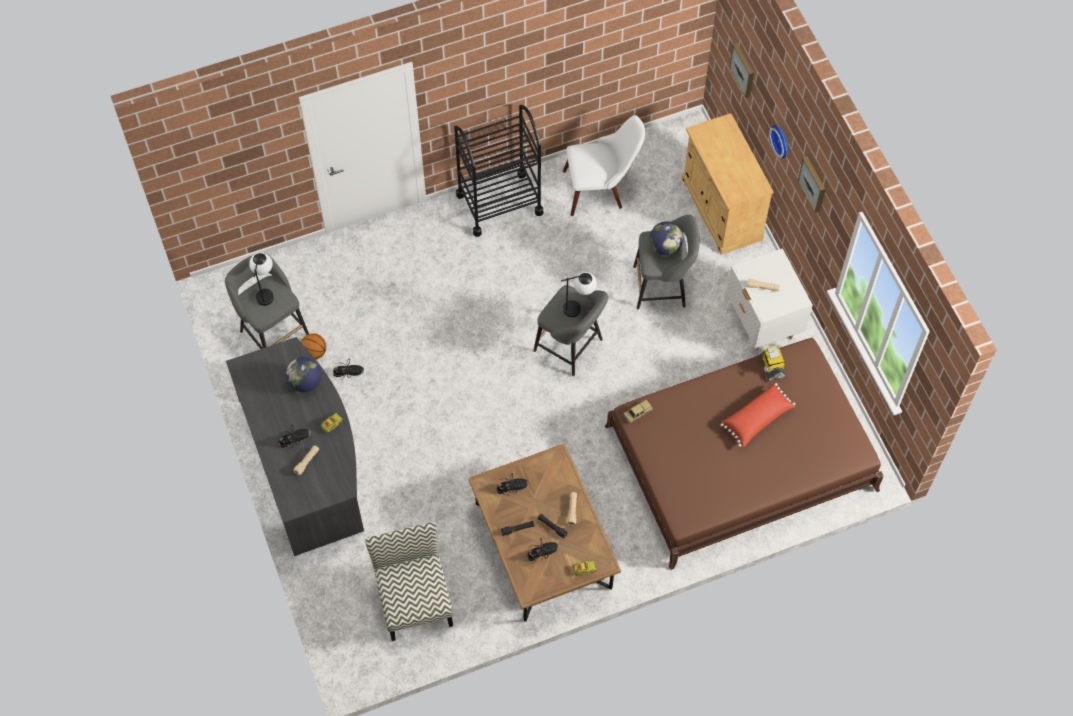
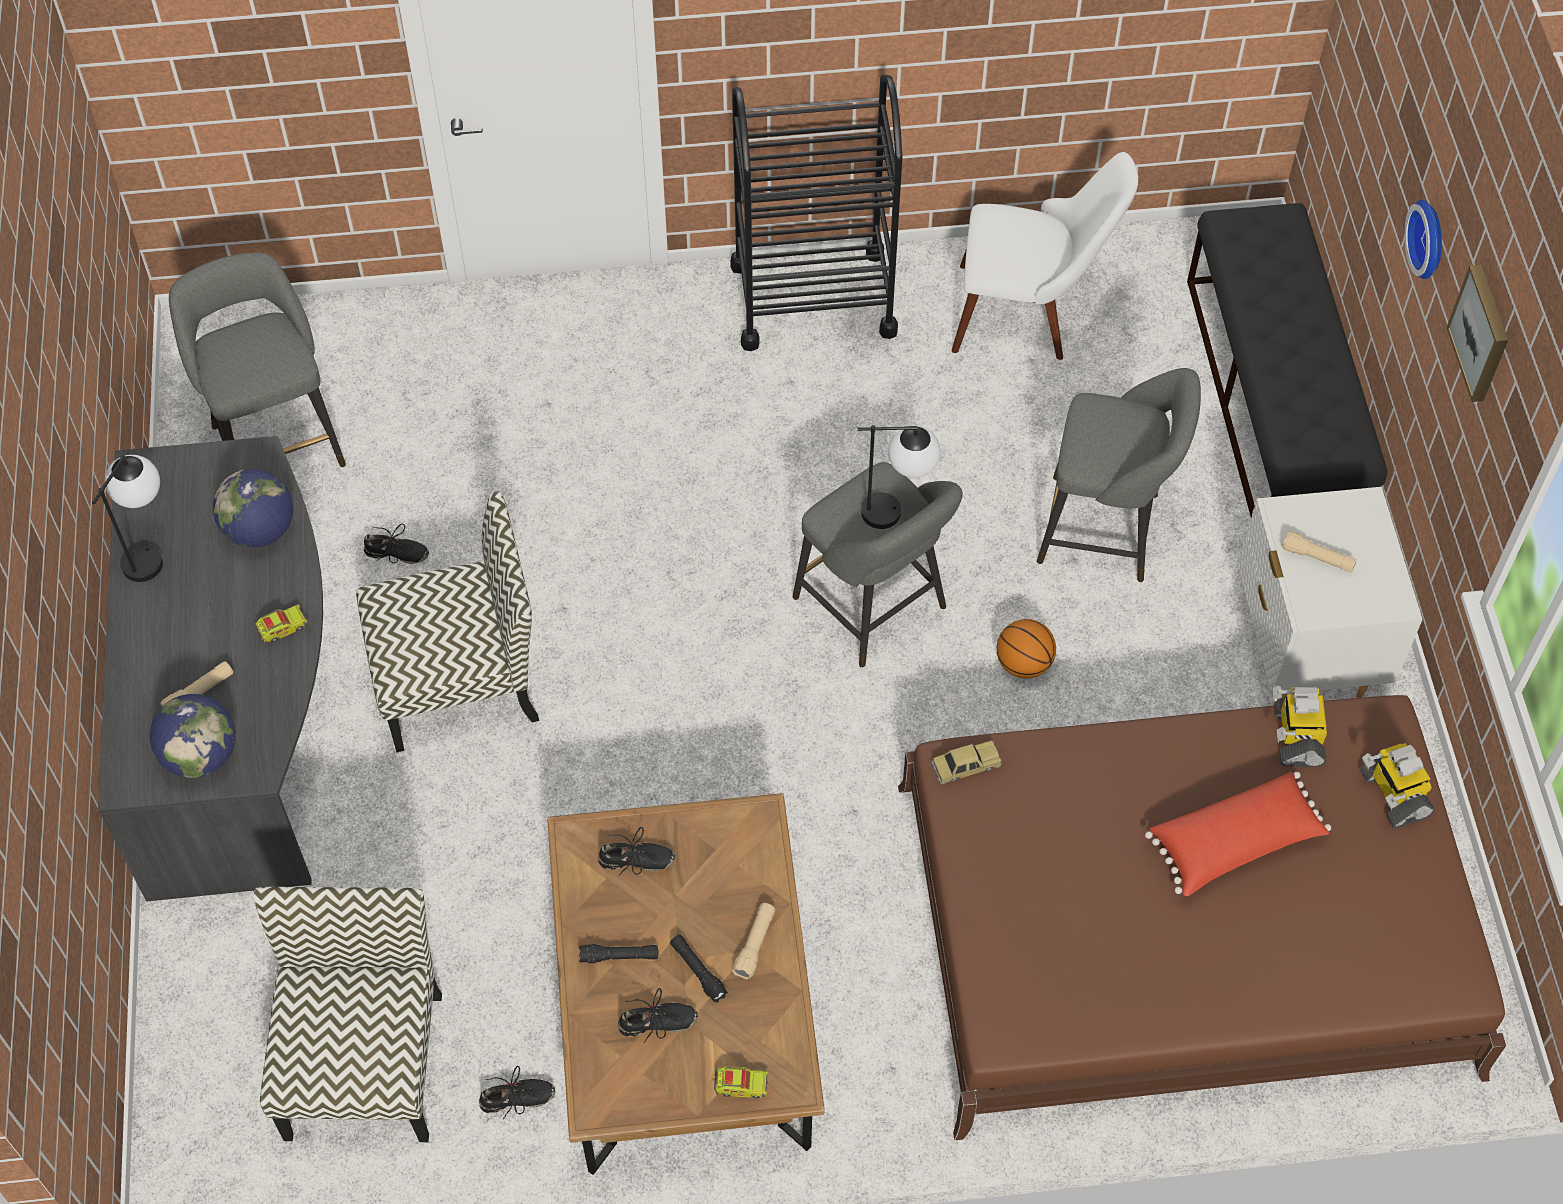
camera: 15 degrees right, 5 degrees down
table lamp [249,252,274,306] -> table lamp moved to [92,455,163,582]
black shoe [279,425,311,448] -> black shoe moved to [479,1066,555,1120]
basketball [301,333,326,360] -> basketball moved to [997,619,1056,679]
globe [650,221,683,255] -> globe moved to [150,694,236,778]
beige cabinet [682,113,774,255] -> black bench [1187,203,1388,517]
picture [729,43,754,98] -> none
none -> chair [356,491,539,752]
none -> toy robot [1360,743,1435,829]

